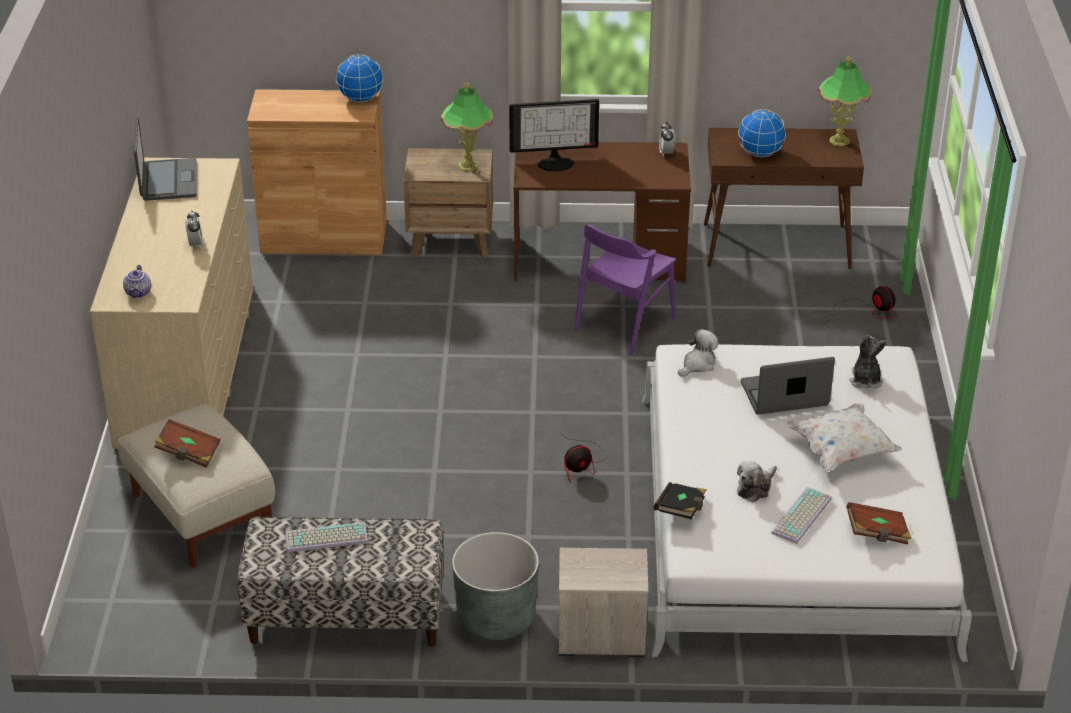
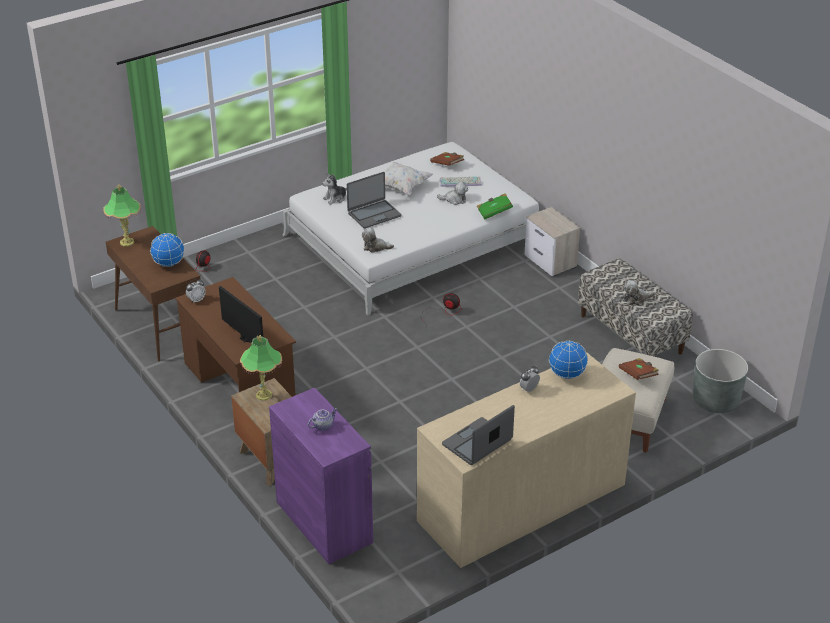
camera: 125 degrees left, 0 degrees up
teapot [123,265,151,298] -> teapot moved to [308,408,337,431]
brown cabinet [247,89,387,255] -> purple cabinet [269,388,373,564]
keyboard [285,522,368,552] -> plush toy [624,280,655,305]
globe [336,54,383,102] -> globe moved to [549,341,588,379]
grey planter [452,532,539,640] -> grey planter moved to [693,349,748,413]
purple chair [574,225,676,356] -> none
black book [654,482,706,519] -> green book [477,194,513,219]
laptop [741,357,835,415] -> laptop turned 75 degrees counterclockwise [347,172,402,229]

